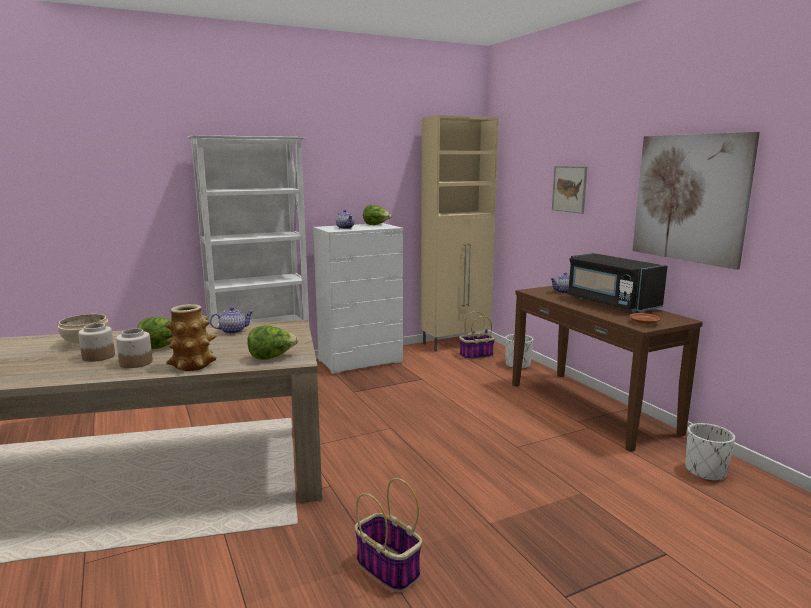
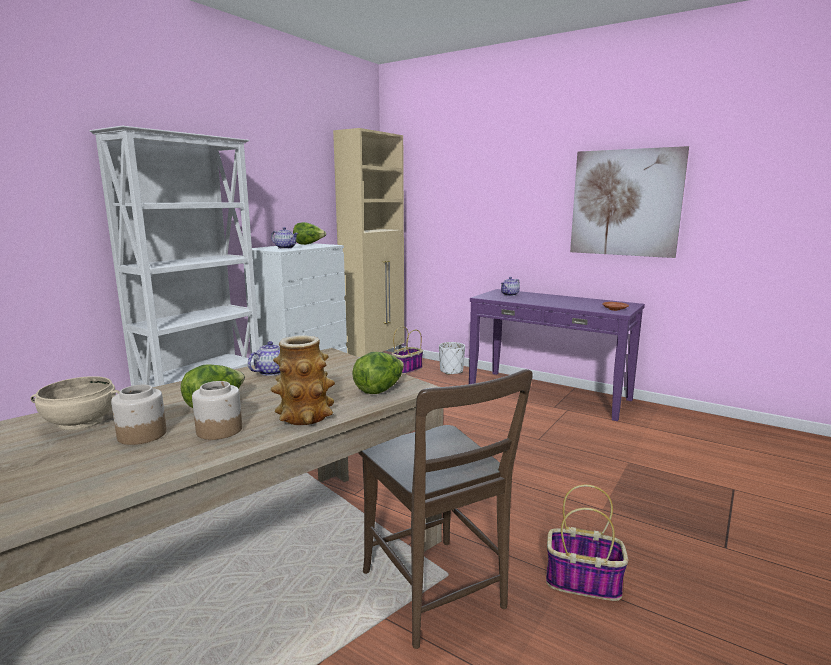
camera: 30 degrees left, 0 degrees up
brown console table [512,286,703,452] -> purple console table [469,289,645,421]
picture [552,166,587,214] -> none
black microwave [567,253,668,313] -> none
white planter [685,423,735,481] -> none
none -> brown chair [359,369,533,649]

